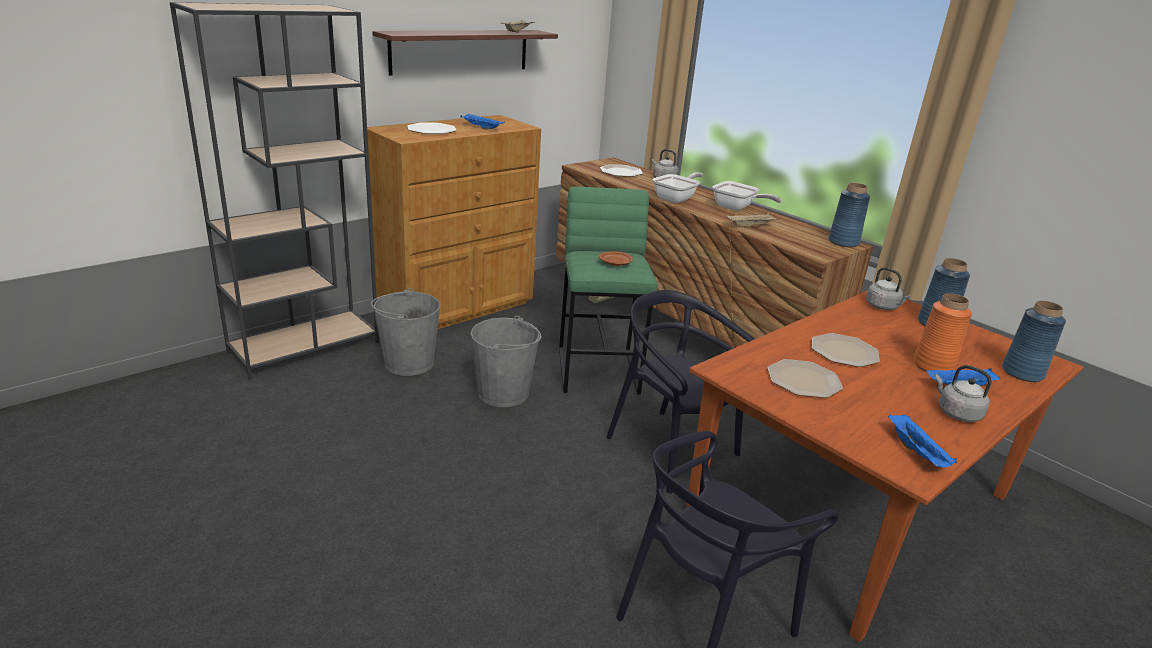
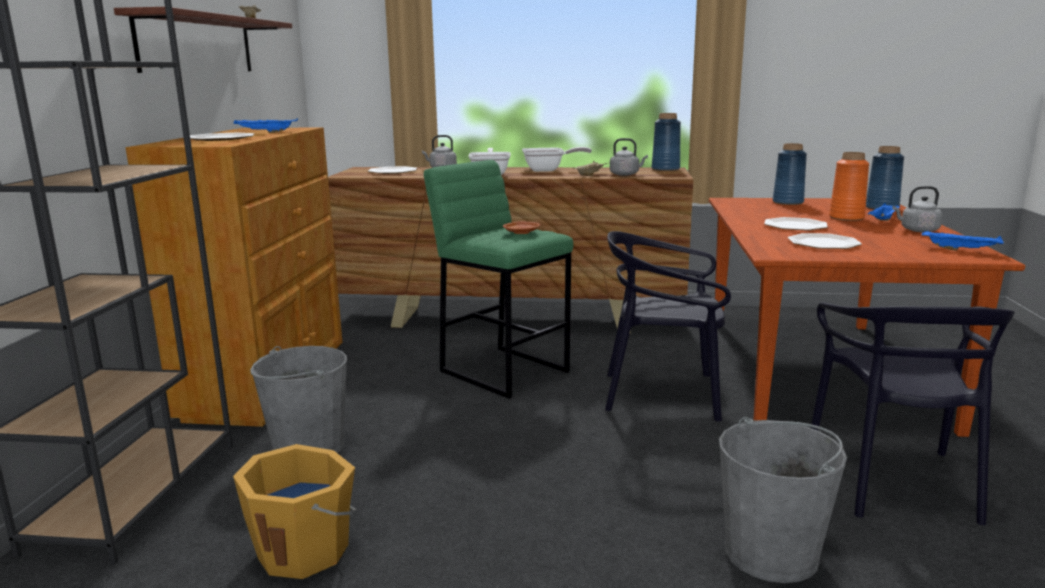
camera: 40 degrees left, 10 degrees down
grey bucket [470,316,542,407] -> grey bucket moved to [719,417,847,583]
grey kettle [866,267,911,310] -> grey kettle moved to [610,138,648,176]
none -> orange bucket [233,444,356,579]

